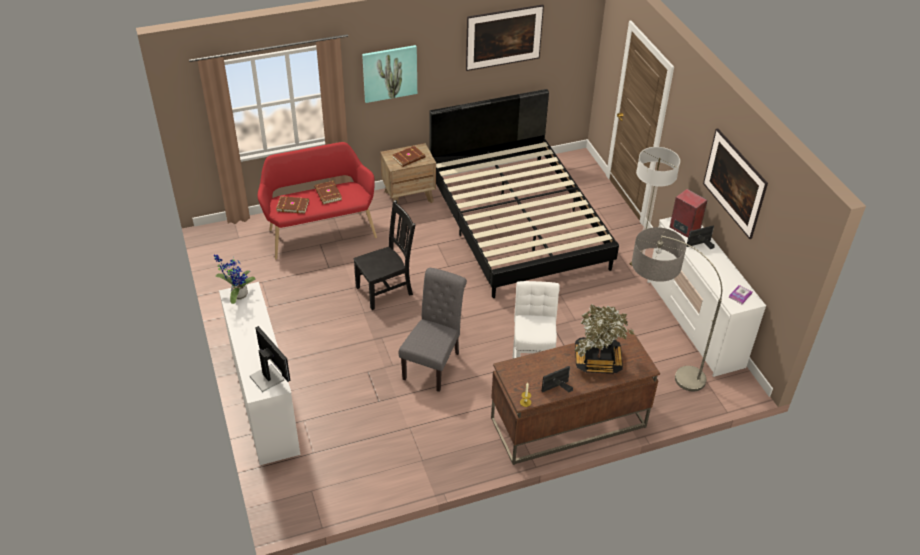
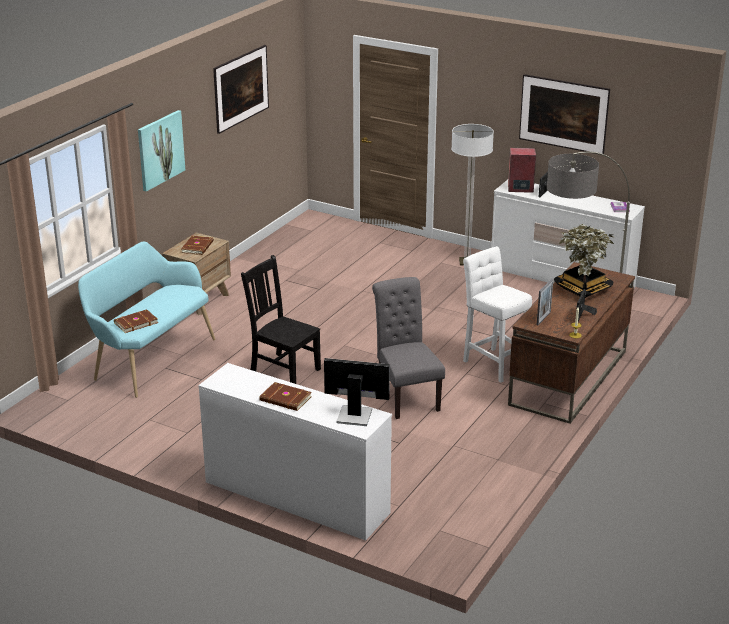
camera: 40 degrees left, 15 degrees down
potted plant [213,255,255,304] -> none
red bench [258,142,377,259] -> turquoise bench [78,242,215,398]
brown book [314,181,342,204] -> brown book moved to [259,382,312,411]
black chair [353,200,415,310] -> black chair turned 75 degrees counterclockwise [241,255,321,384]
black bed [429,89,619,298] -> none
none -> picture frame [537,279,553,325]

